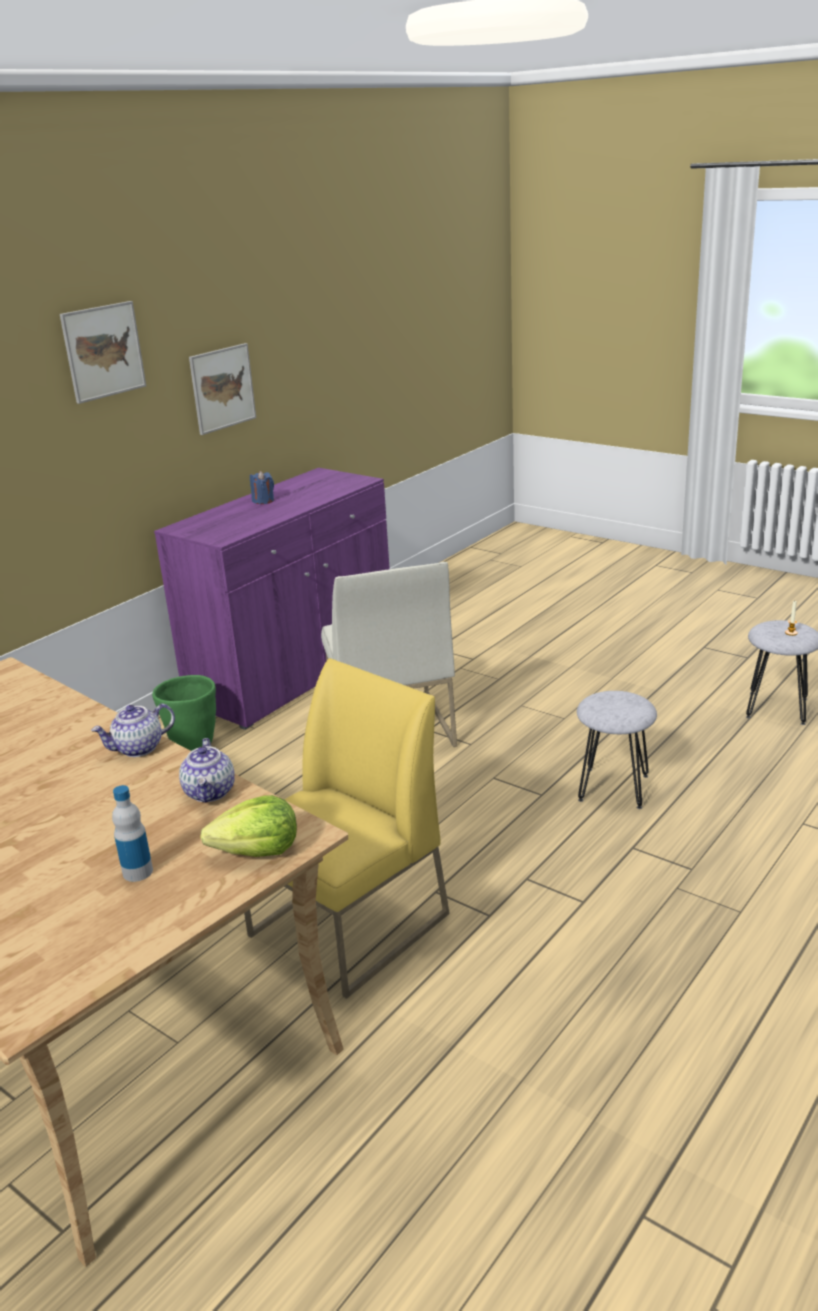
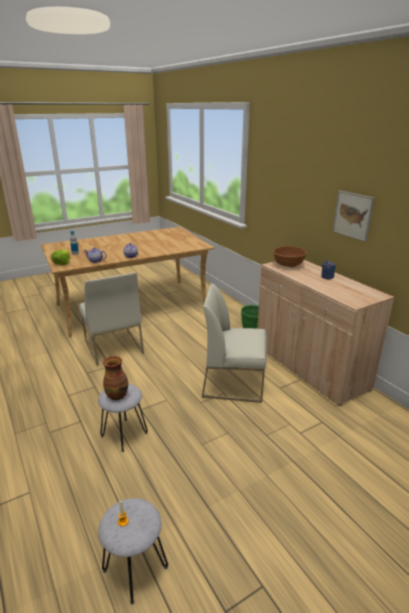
camera: 110 degrees right, 0 degrees up
picture [60,301,146,404] -> none
purple cabinet [154,468,390,730] -> beige cabinet [257,260,394,406]
yellow chair [244,658,450,999] -> white chair [79,272,144,366]
none -> vase [103,356,128,400]
none -> brown bowl [273,246,307,267]

